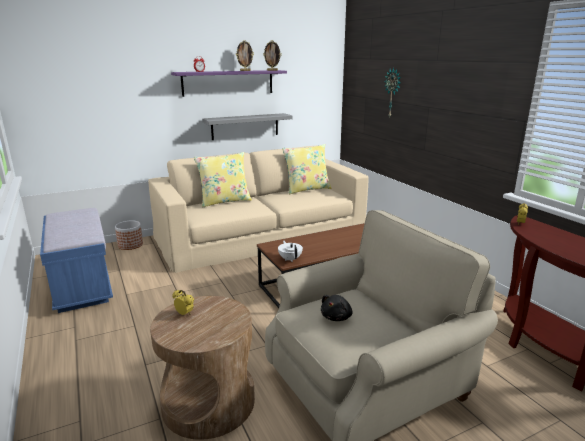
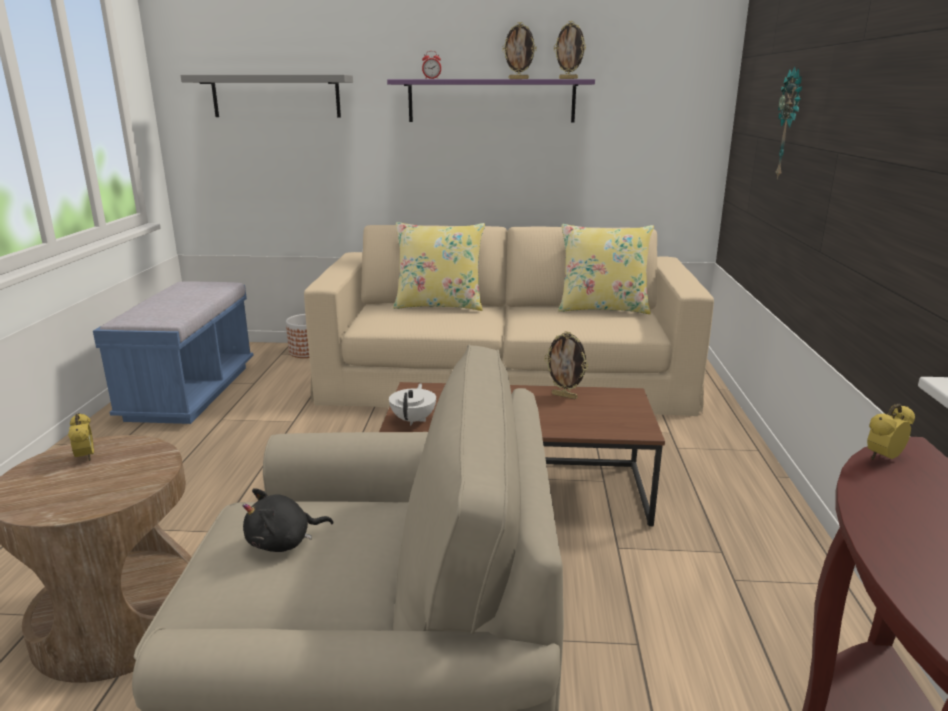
camera: 30 degrees right, 0 degrees up
grey shelf [202,113,293,140] -> grey shelf moved to [181,75,353,117]
none -> picture frame [545,331,588,399]

